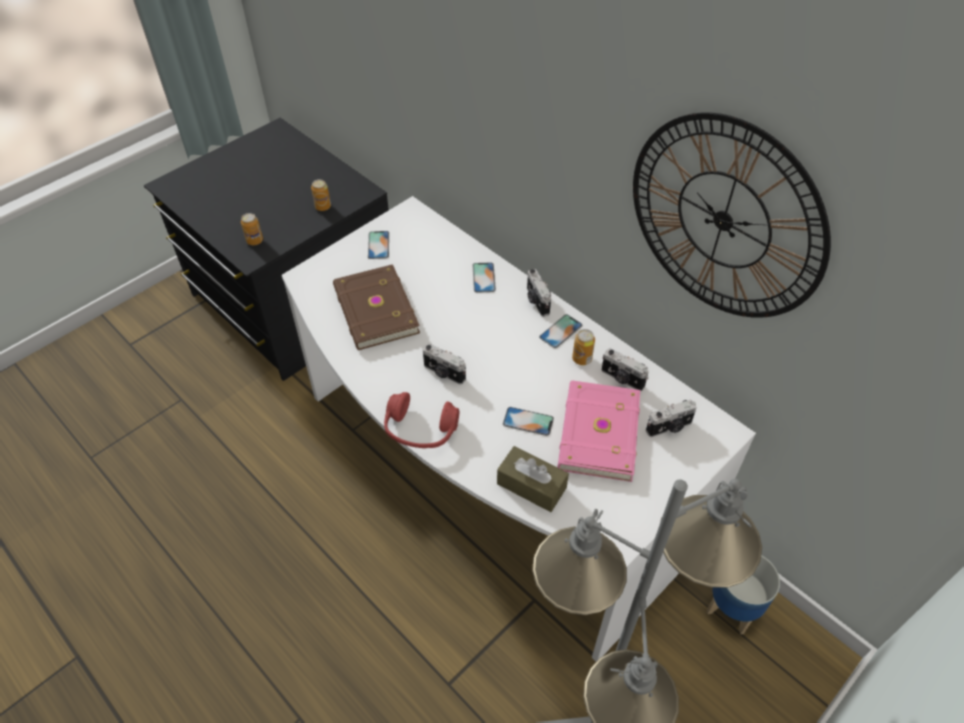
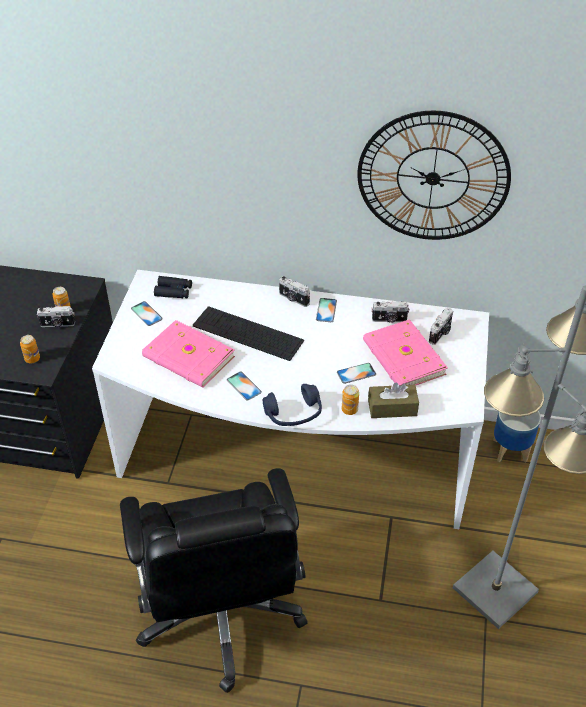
camera: 35 degrees left, 5 degrees down
brown book [333,264,420,350] -> pink book [142,320,235,388]
red headphones [384,392,459,448] -> blue headphones [263,384,322,426]
camera [423,344,466,385] -> camera moved to [37,306,75,327]
phone [473,263,496,293] -> phone moved to [227,372,262,401]
can [572,329,595,365] -> can moved to [342,384,359,415]
none -> black office chair [120,468,308,693]
none -> black binoculars [154,276,192,298]
none -> keyboard [193,306,304,361]

